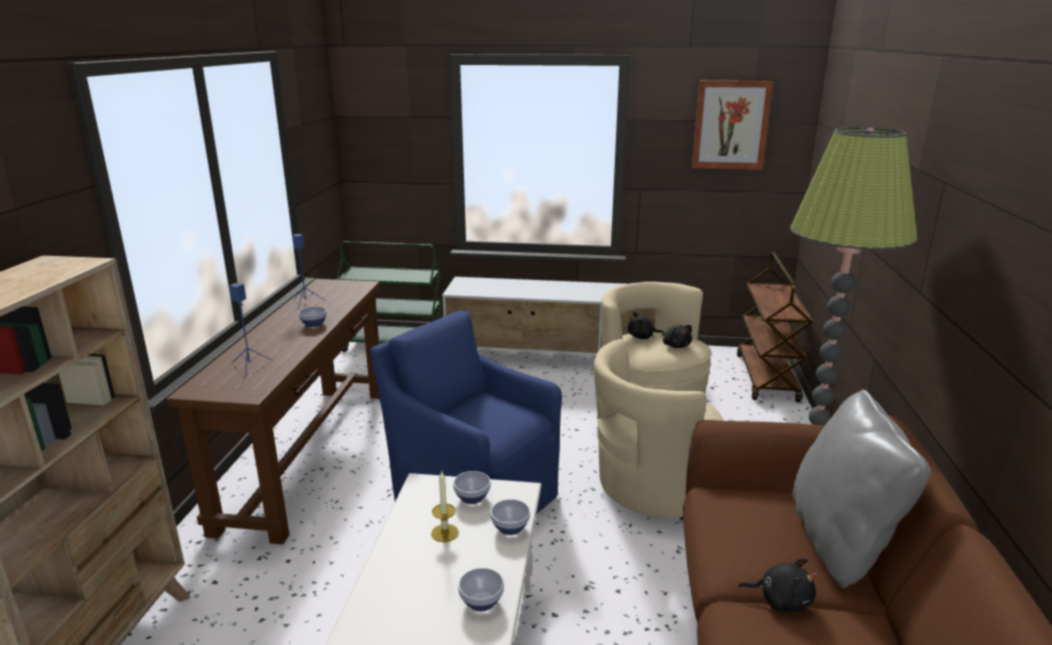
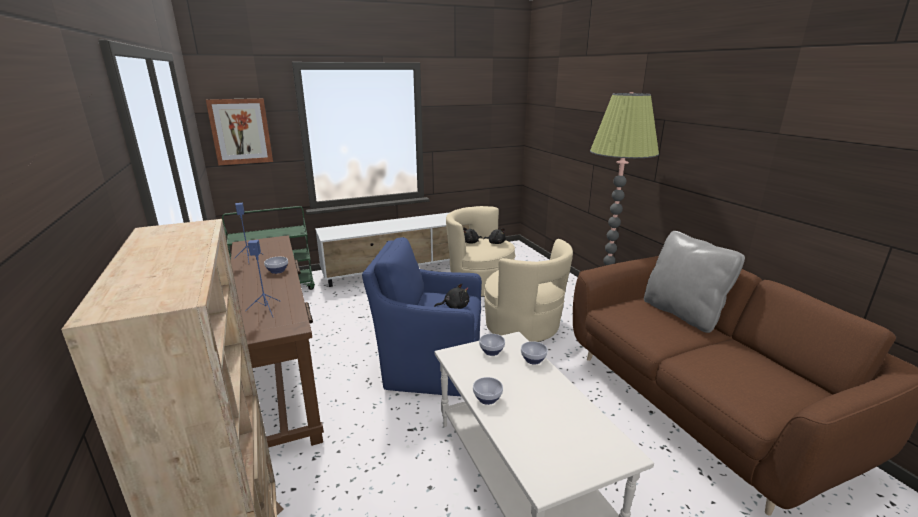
camera: 30 degrees left, 0 degrees up
candle [431,470,459,542] -> none
bowl [458,568,504,612] -> bowl moved to [473,377,503,405]
beige armchair [594,339,724,518] -> beige armchair turned 75 degrees counterclockwise [484,239,573,342]
picture [692,81,773,170] -> picture moved to [206,98,273,165]
brown cart [737,252,813,402] -> none
black plush toy [738,558,817,612] -> black plush toy moved to [434,283,469,309]

